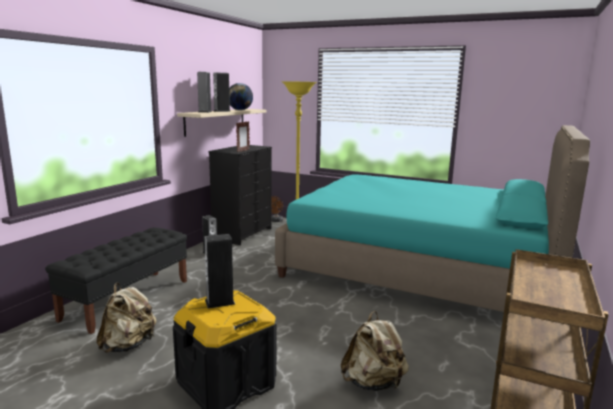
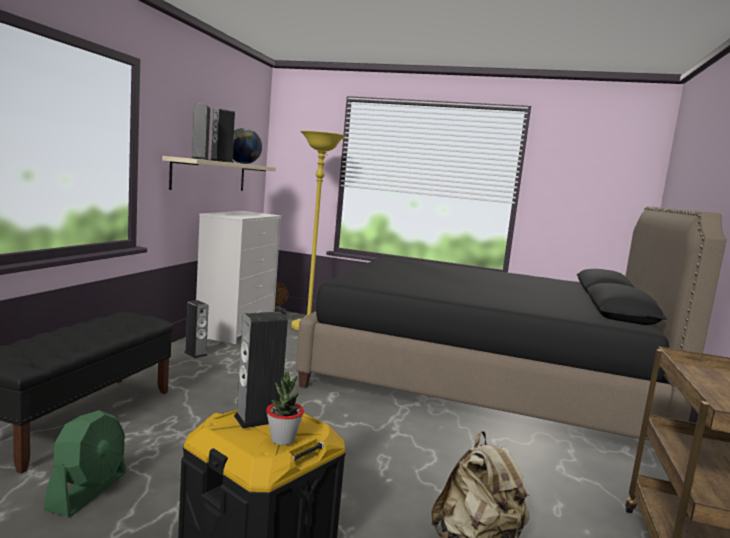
camera: 10 degrees left, 5 degrees down
beige backpack [96,282,157,353] -> green fan [44,410,126,517]
black dresser [209,145,272,245] -> white dresser [196,211,281,344]
picture frame [236,121,250,152] -> none
turquoise bed [275,125,590,312] -> black bed [296,206,727,441]
none -> potted plant [266,372,304,445]

